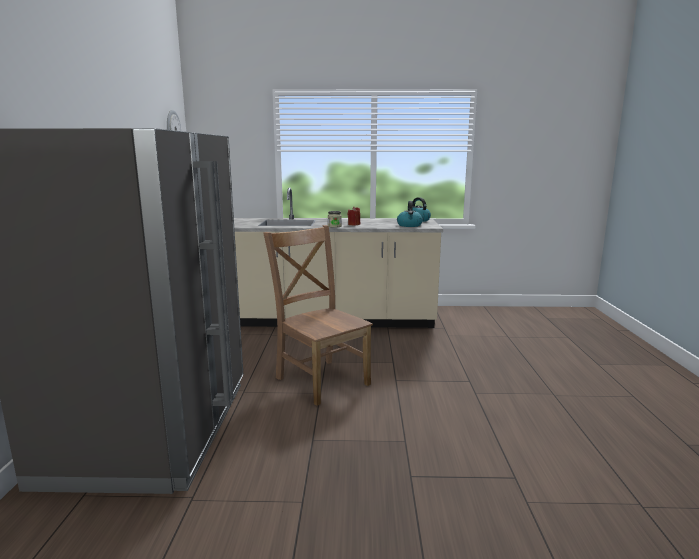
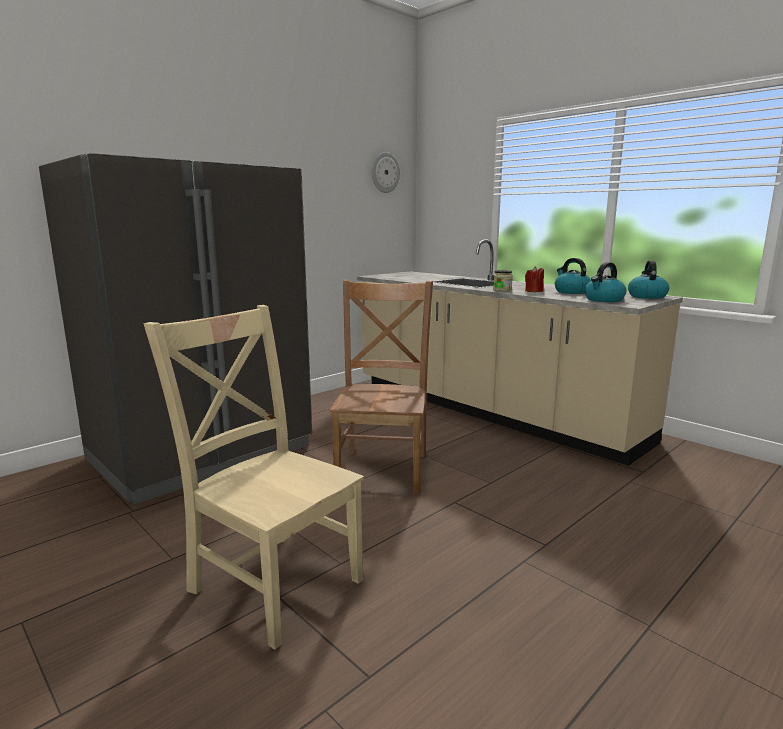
camera: 45 degrees right, 0 degrees up
none -> beige chair [144,305,364,650]
none -> kettle [555,258,591,294]

